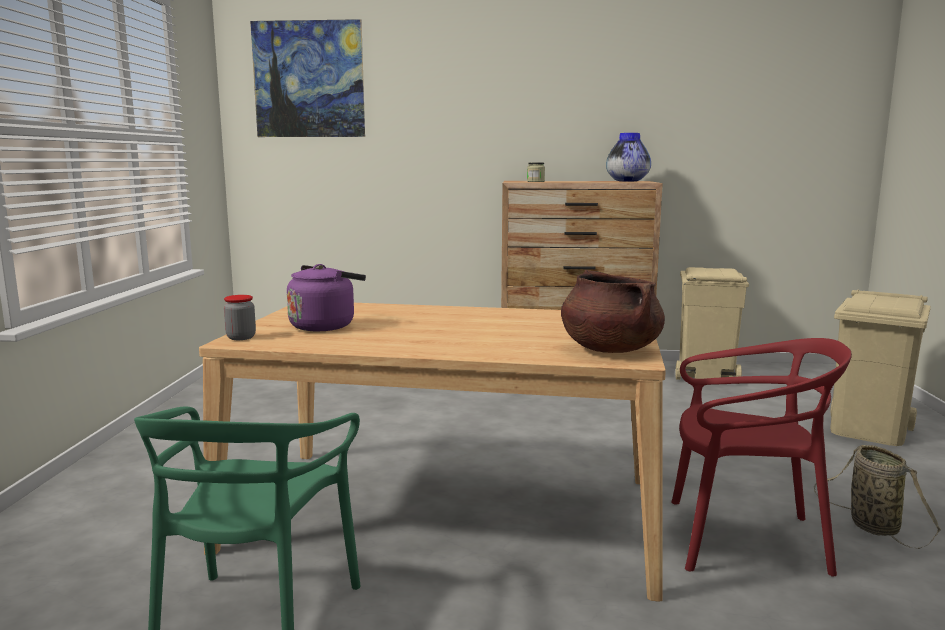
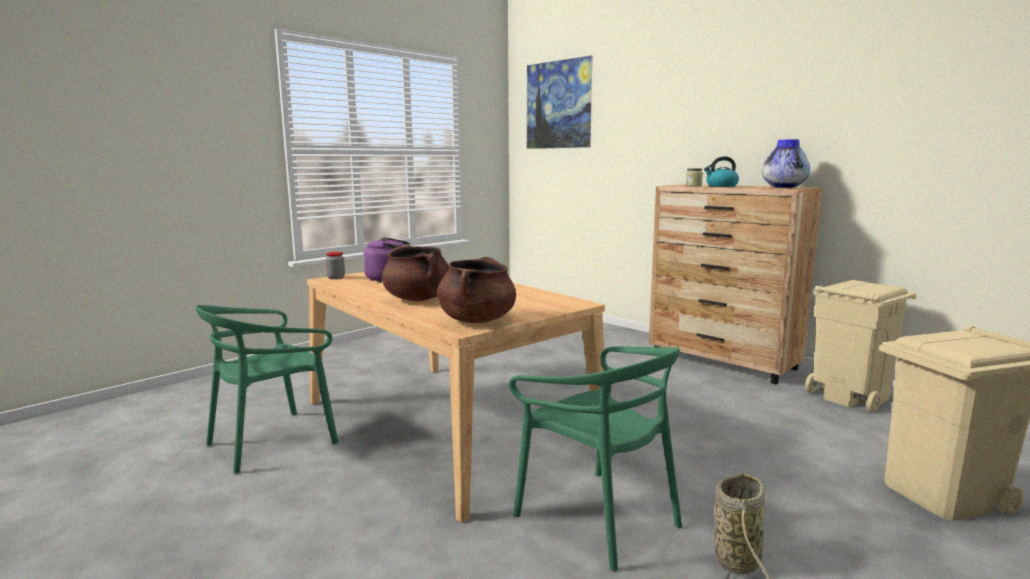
camera: 40 degrees right, 0 degrees up
red chair [671,338,852,577] -> green chair [509,347,682,571]
none -> brown cooking pot [382,246,449,301]
none -> kettle [704,157,739,187]

